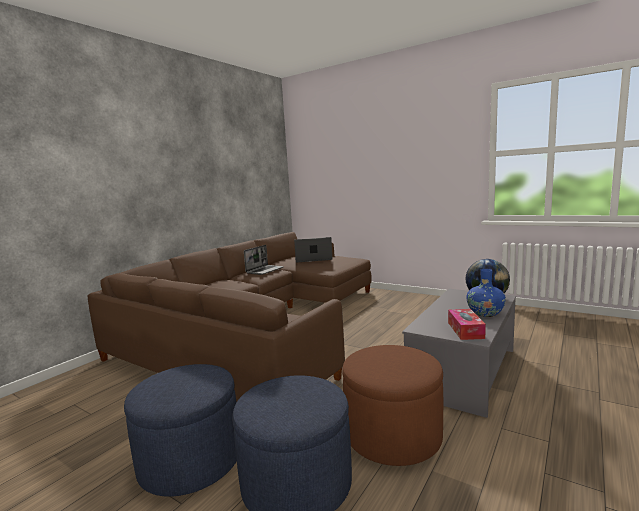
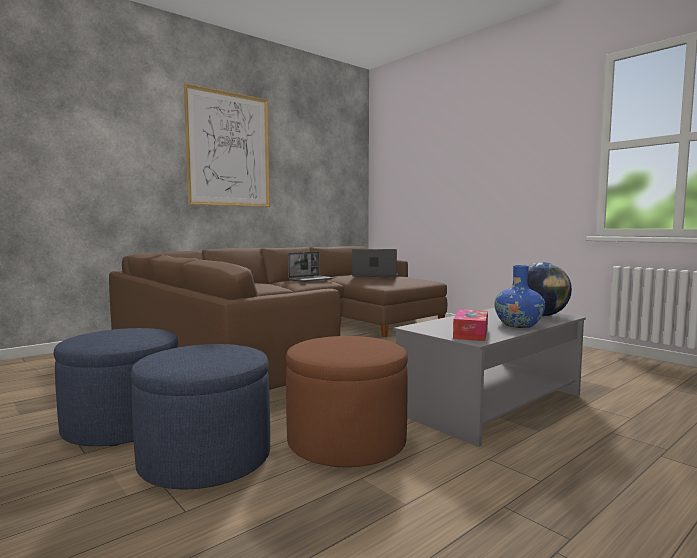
camera: 15 degrees right, 5 degrees down
none -> picture [184,83,270,207]

